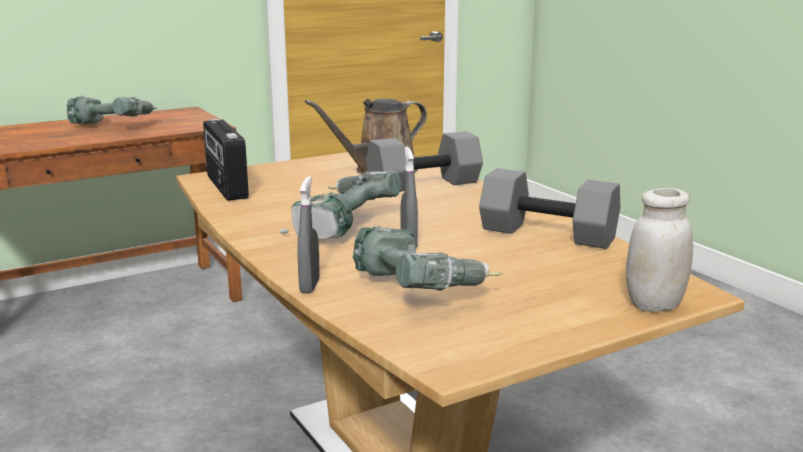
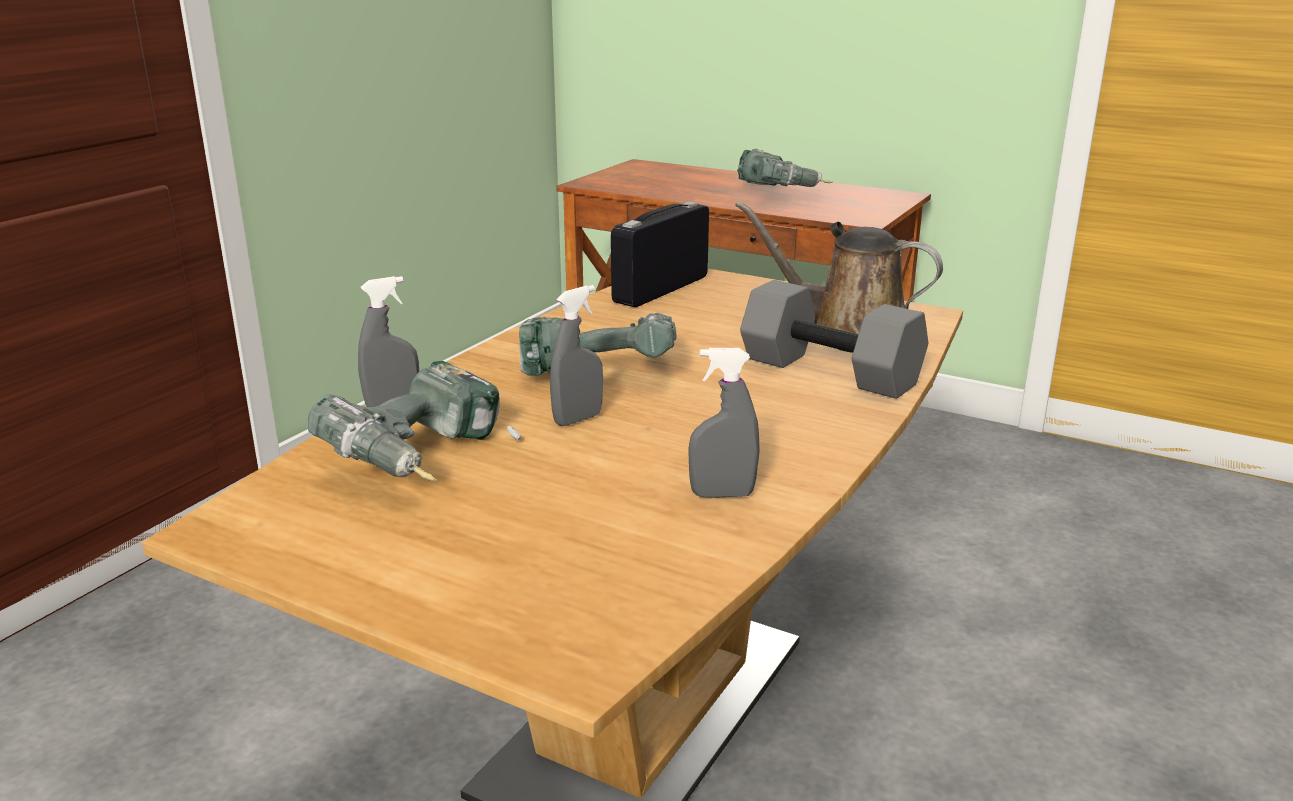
camera: 60 degrees right, 5 degrees up
grey dumbbell [479,168,620,249] -> grey spray bottle [688,348,760,498]
white jar [626,188,693,312] -> none

